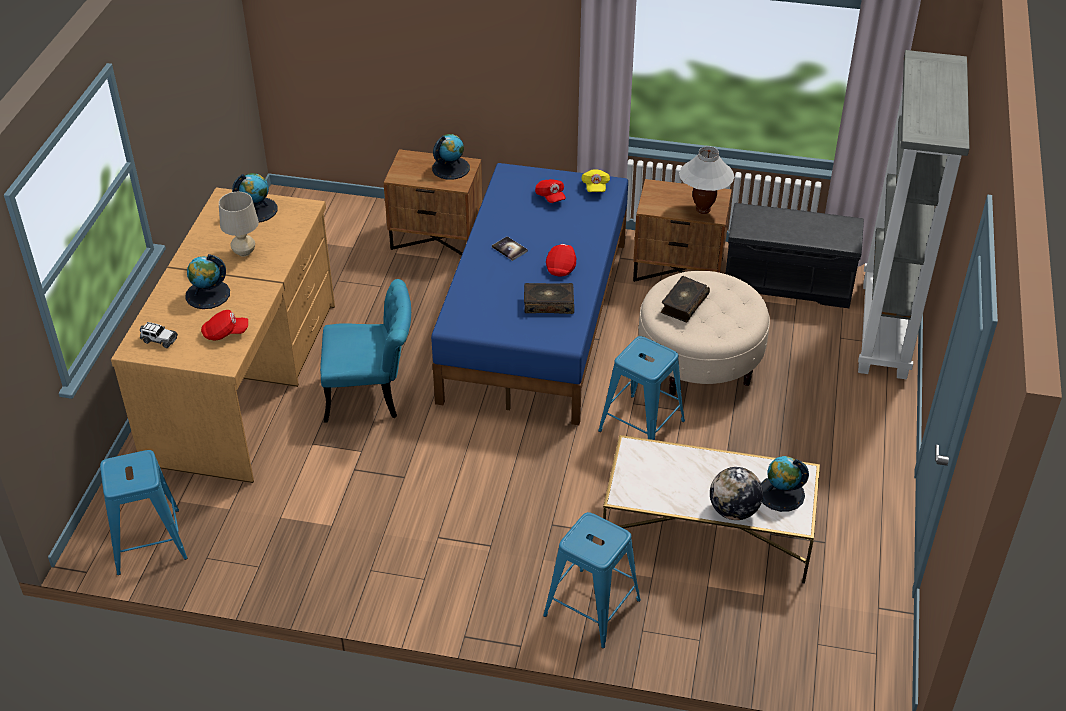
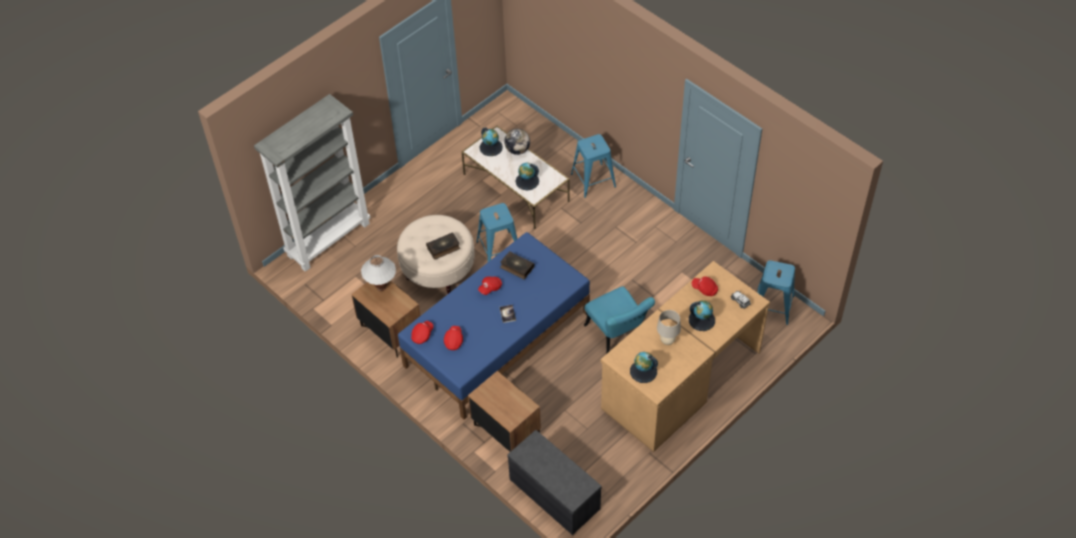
camera: 145 degrees left, 10 degrees up
turquoise chair [320,279,411,423] -> turquoise chair turned 150 degrees counterclockwise [584,286,655,353]
globe [432,134,470,180] -> globe moved to [515,163,539,190]
yellow cap [581,169,610,192] -> red cap [411,321,433,344]
grey bench [725,203,864,308] -> grey bench moved to [508,430,602,535]

